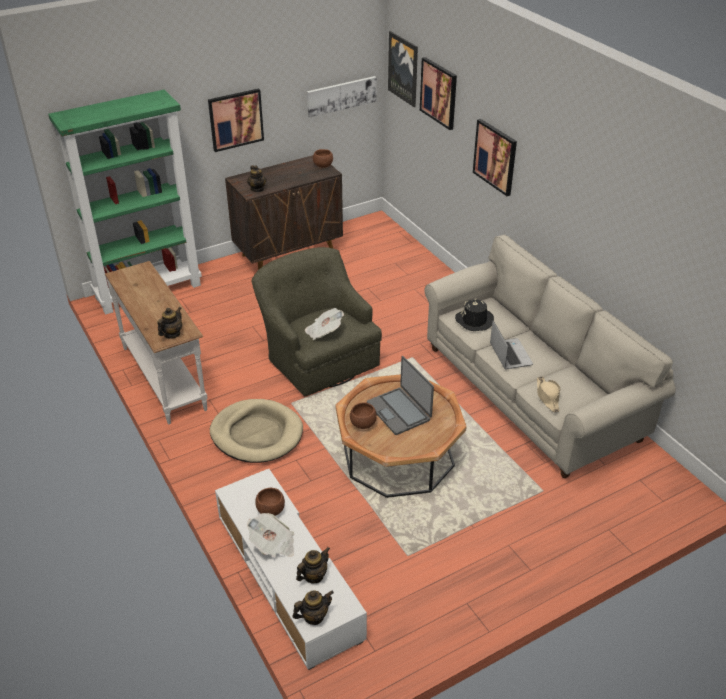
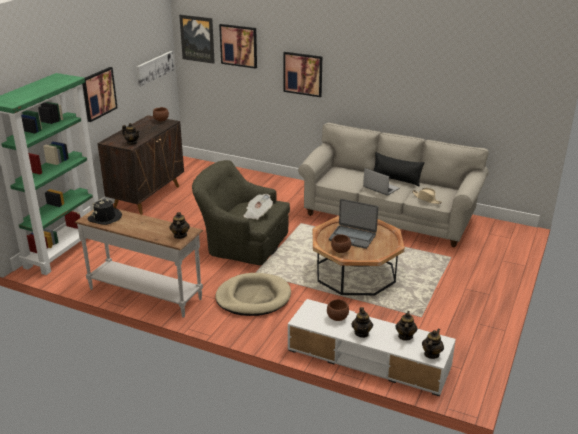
camera: 35 degrees left, 10 degrees down
newspaper [247,513,294,557] -> teapot [351,307,373,338]
black hat [455,298,494,331] -> black hat moved to [88,199,122,225]
none -> black pillow [374,152,425,187]

